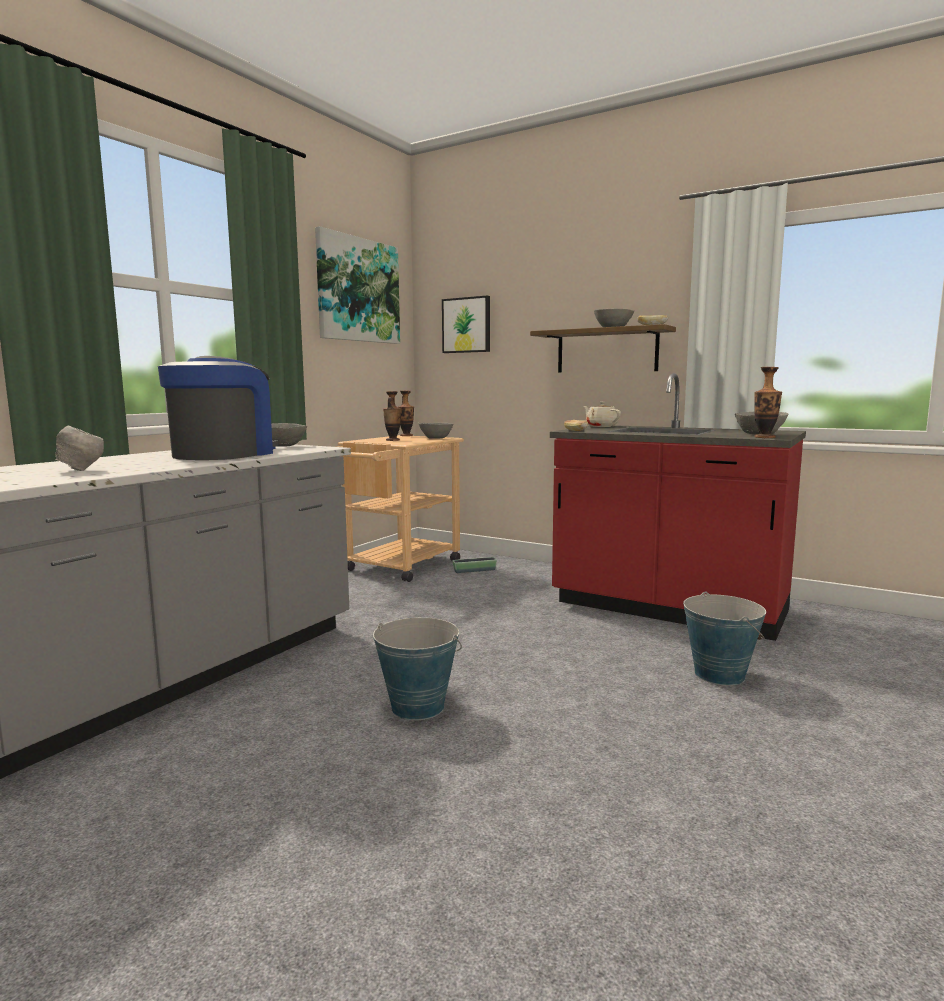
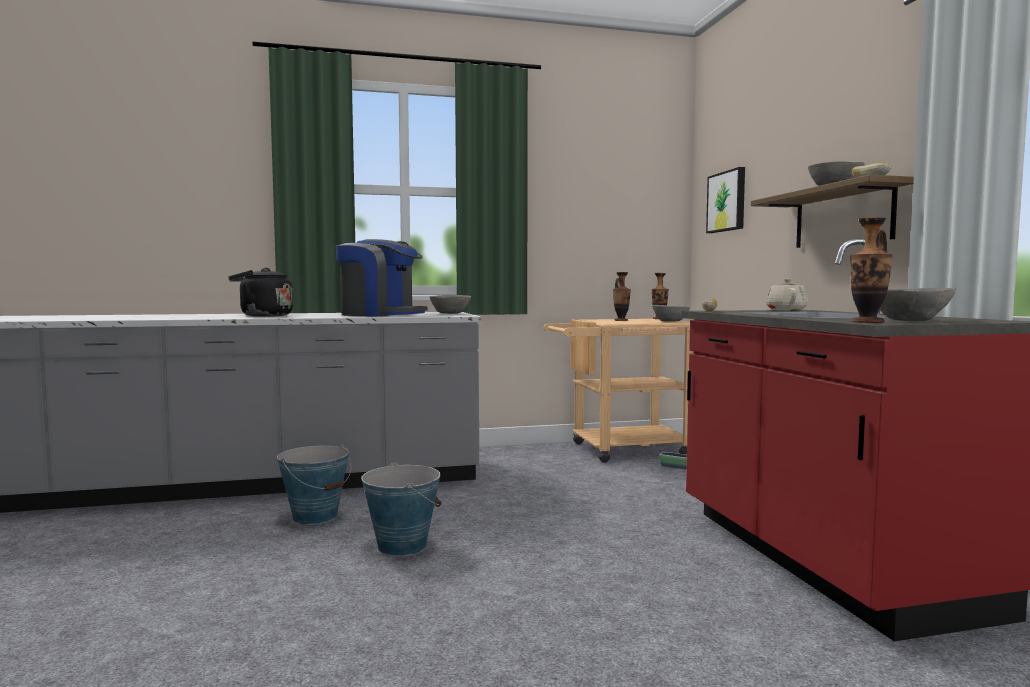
camera: 45 degrees right, 5 degrees down
grey bowl [55,426,104,471] -> black kettle [228,268,293,317]
coffee machine [158,356,279,460] -> coffee machine turned 45 degrees clockwise [336,239,428,317]
picture [315,226,400,344] -> none
bucket [683,592,766,686] -> bucket moved to [277,444,351,525]

